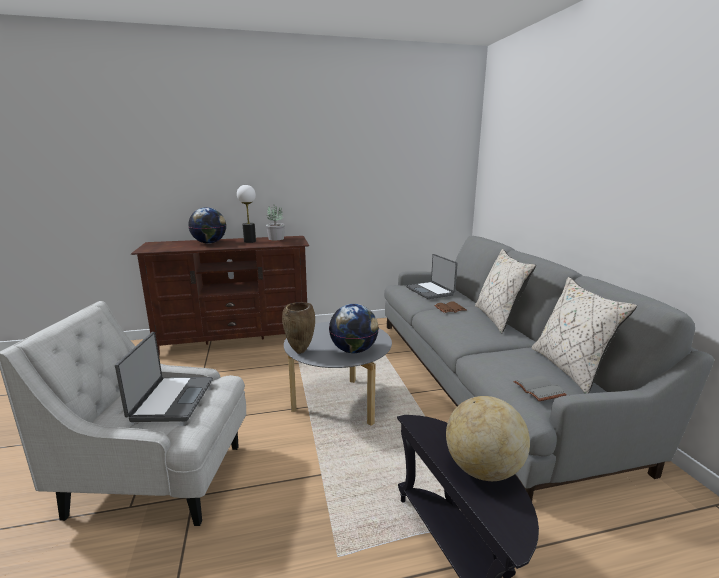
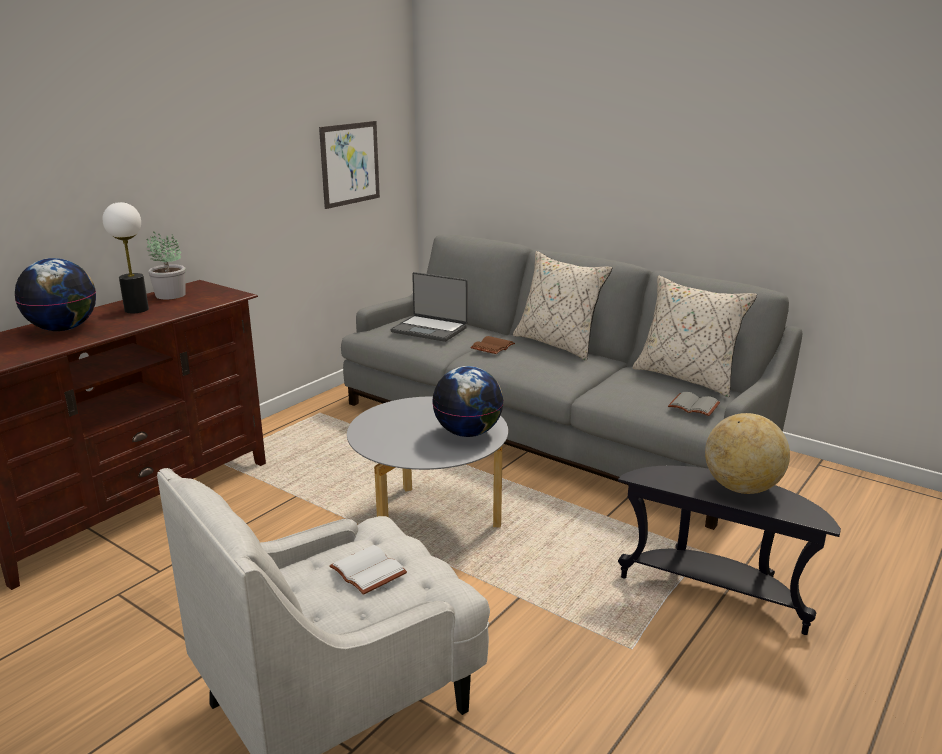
camera: 40 degrees left, 5 degrees up
laptop [115,332,213,422] -> white book [329,545,407,595]
brown vase [282,302,315,354] -> none
none -> picture [319,121,380,209]

